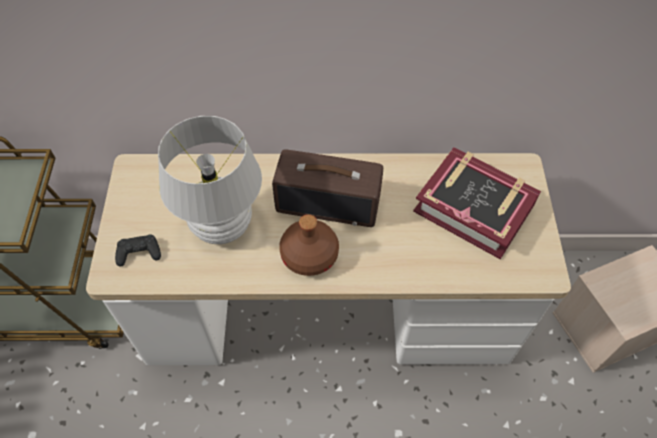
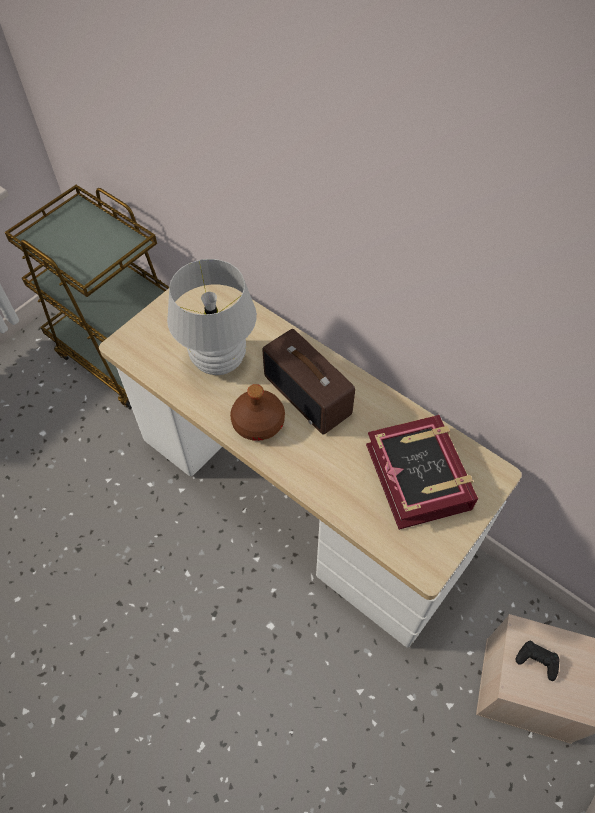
camera: 40 degrees right, 0 degrees up
black game controller [115,234,161,267] -> black game controller moved to [515,641,560,681]

